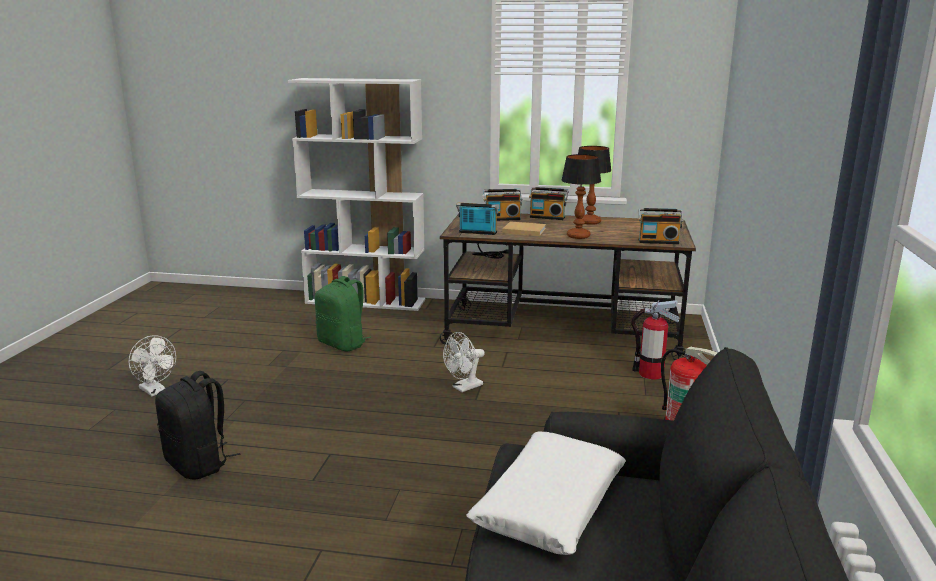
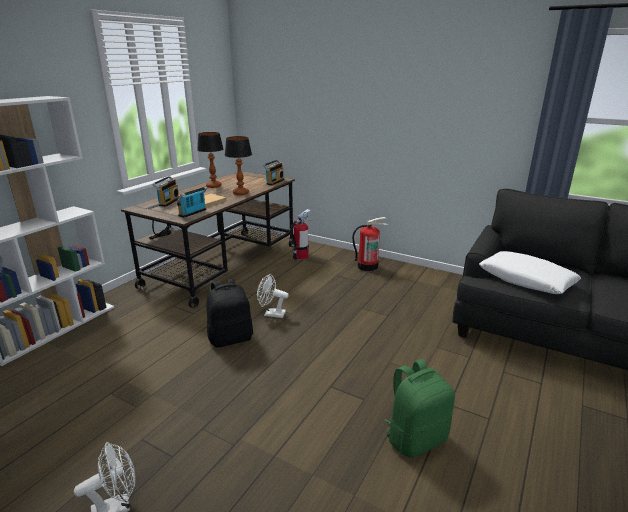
camera: 70 degrees left, 5 degrees up
black backpack [155,371,241,479] -> black backpack moved to [206,279,253,348]
green backpack [315,276,371,351] -> green backpack moved to [384,359,455,458]
white fan [443,332,485,392] -> white fan turned 120 degrees clockwise [257,274,289,318]
radio [529,187,569,220] -> none

